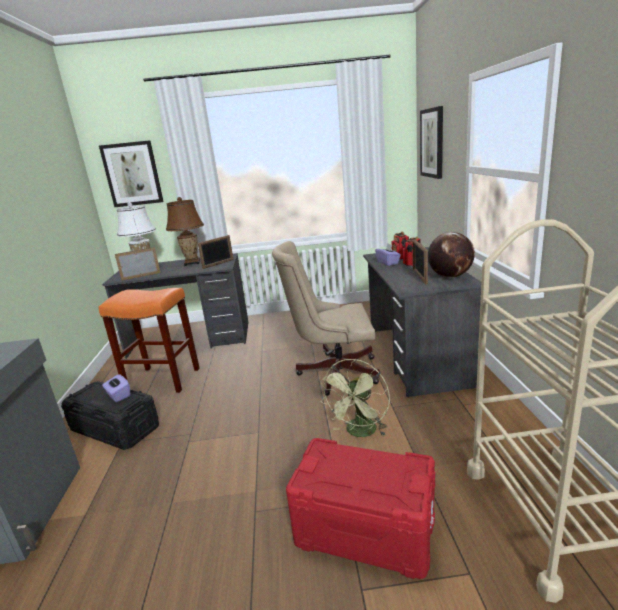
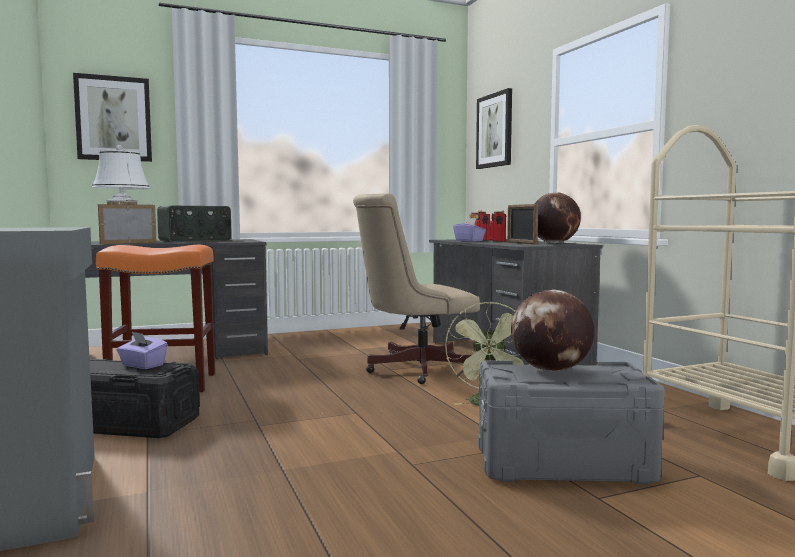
camera: 20 degrees left, 15 degrees down
brown table lamp [166,197,204,266] -> radio [157,206,232,242]
picture frame [198,235,234,269] -> none
red storage box [286,438,435,579] -> grey storage box [478,360,664,484]
none -> globe [511,290,595,372]

